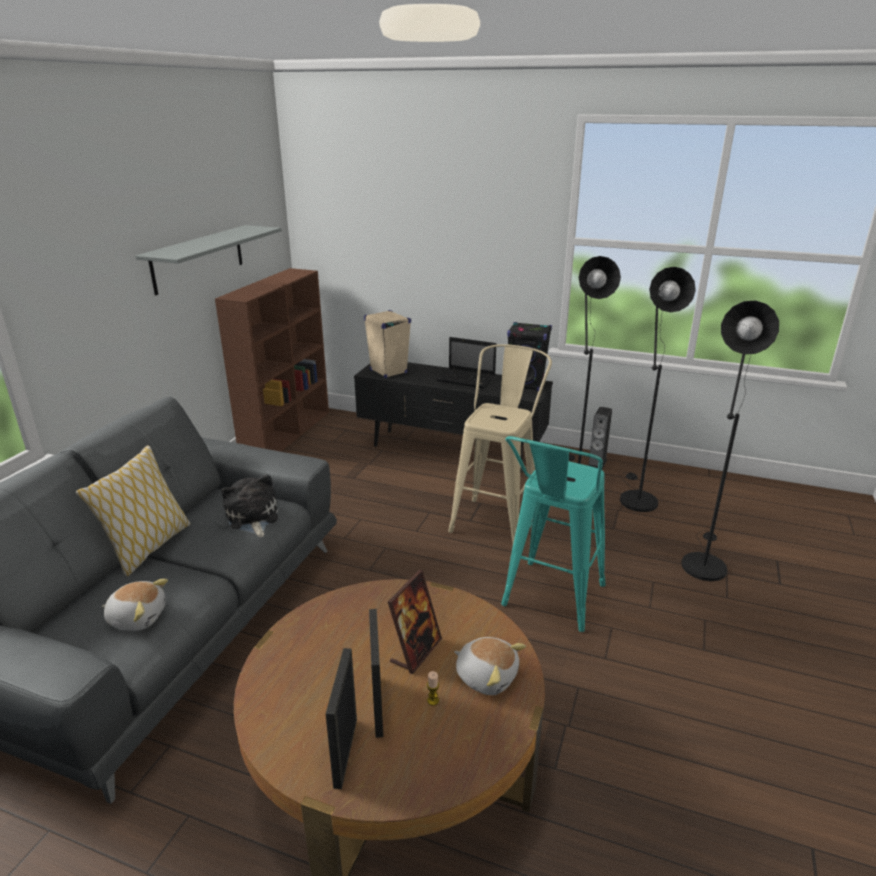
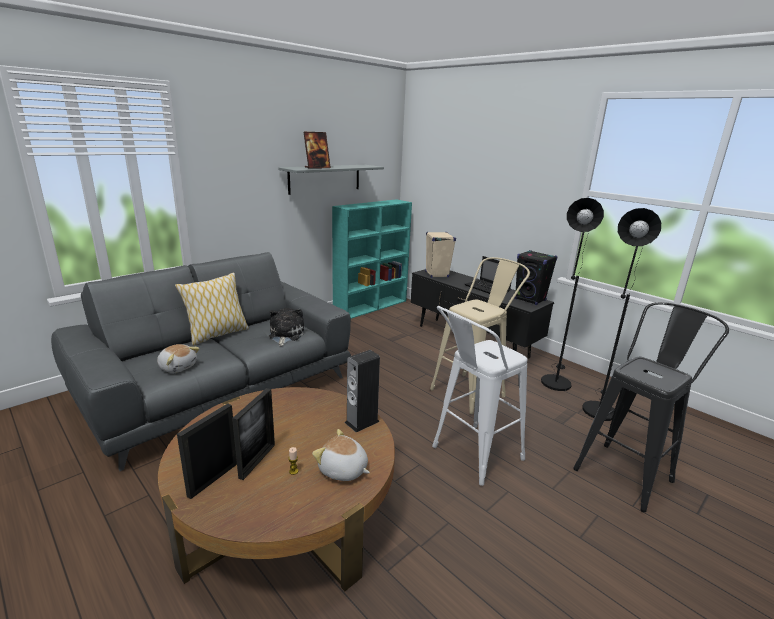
camera: 25 degrees right, 5 degrees down
brown bookcase [215,268,329,452] -> turquoise bookcase [332,199,412,319]
picture frame [388,570,442,674] -> picture frame moved to [303,132,331,169]
plush toy [454,637,526,695] -> plush toy turned 150 degrees clockwise [312,429,370,481]
turquoise stool [501,436,605,632] -> white stool [432,306,527,486]
speaker [588,407,612,470] -> speaker moved to [345,350,380,433]
black floor lamp [681,300,779,581] -> black stool [573,302,729,512]

